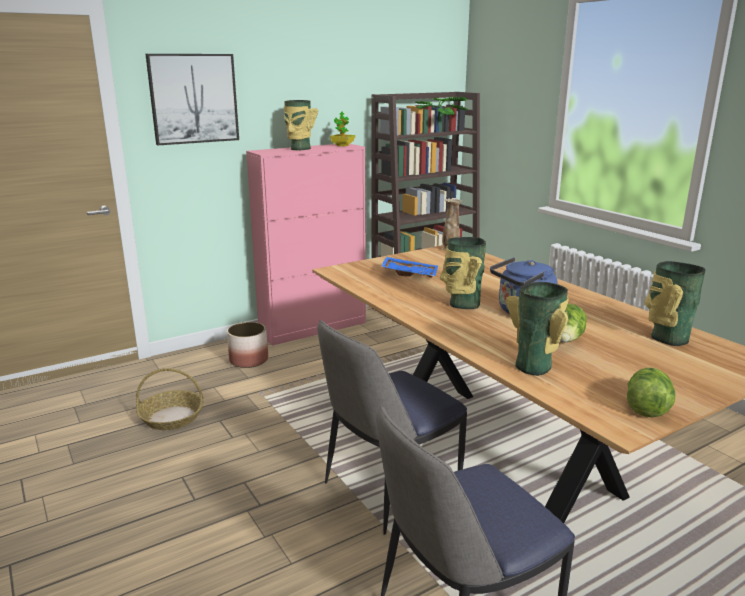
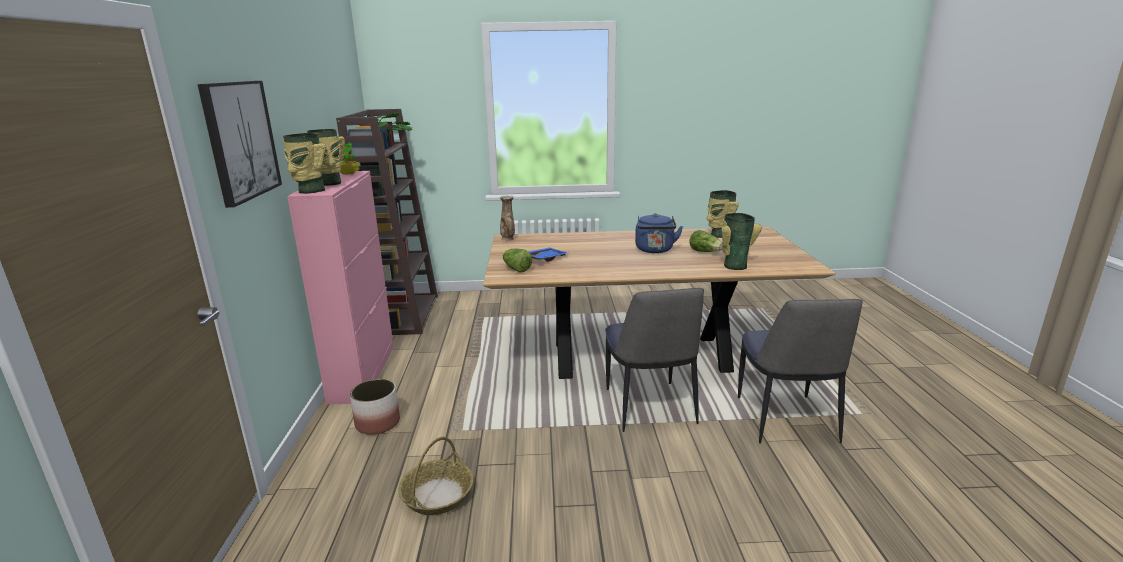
camera: 60 degrees left, 0 degrees up
vase [440,237,486,309] -> vase moved to [283,133,326,194]
lettuce [627,367,676,417] -> lettuce moved to [502,249,532,273]

